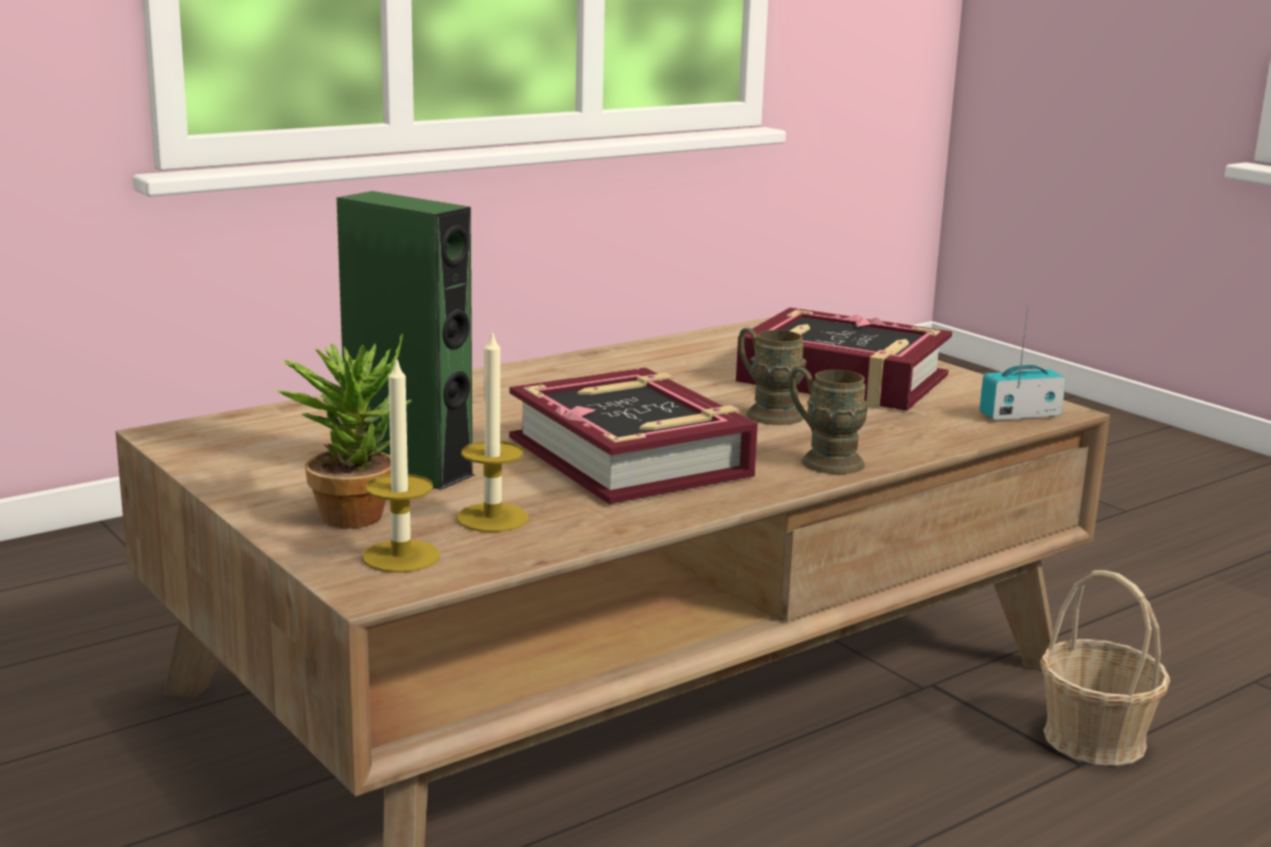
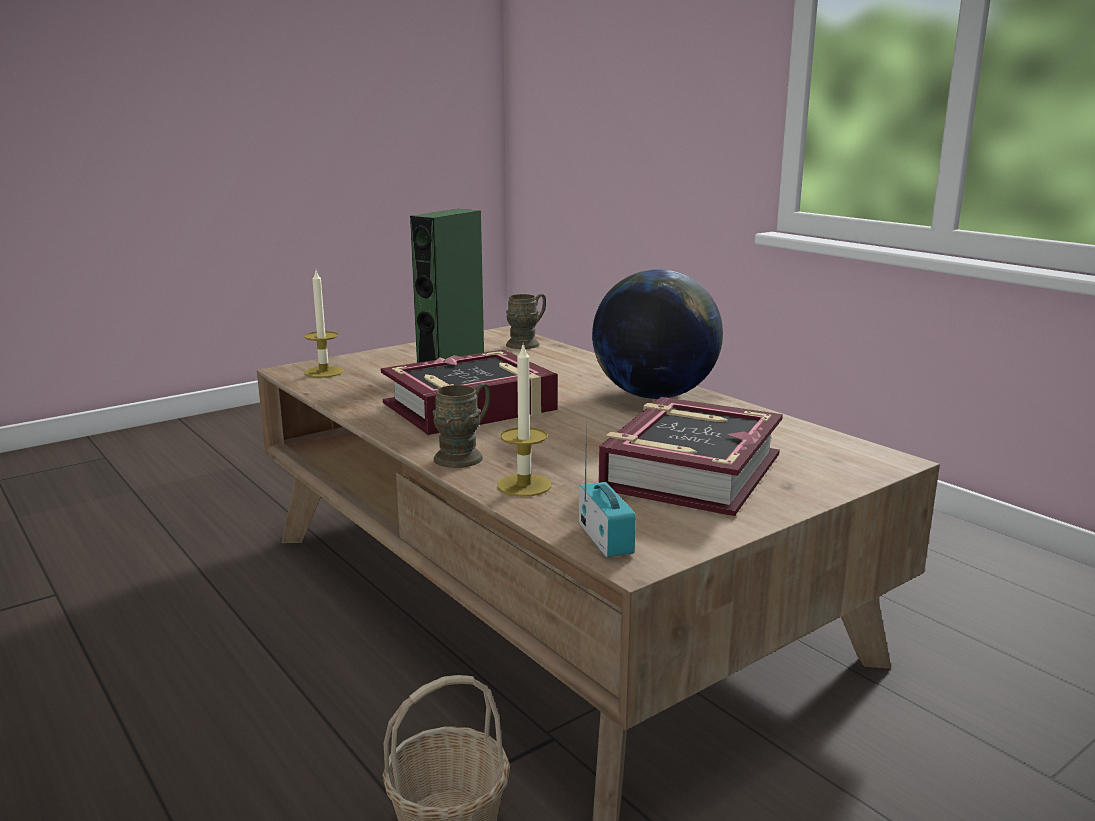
camera: 90 degrees right, 0 degrees up
potted plant [274,333,412,528] -> none
candle [456,329,529,532] -> candle moved to [497,345,551,497]
brown mug [739,327,807,425] -> brown mug moved to [506,294,546,349]
none -> globe [592,269,723,399]

